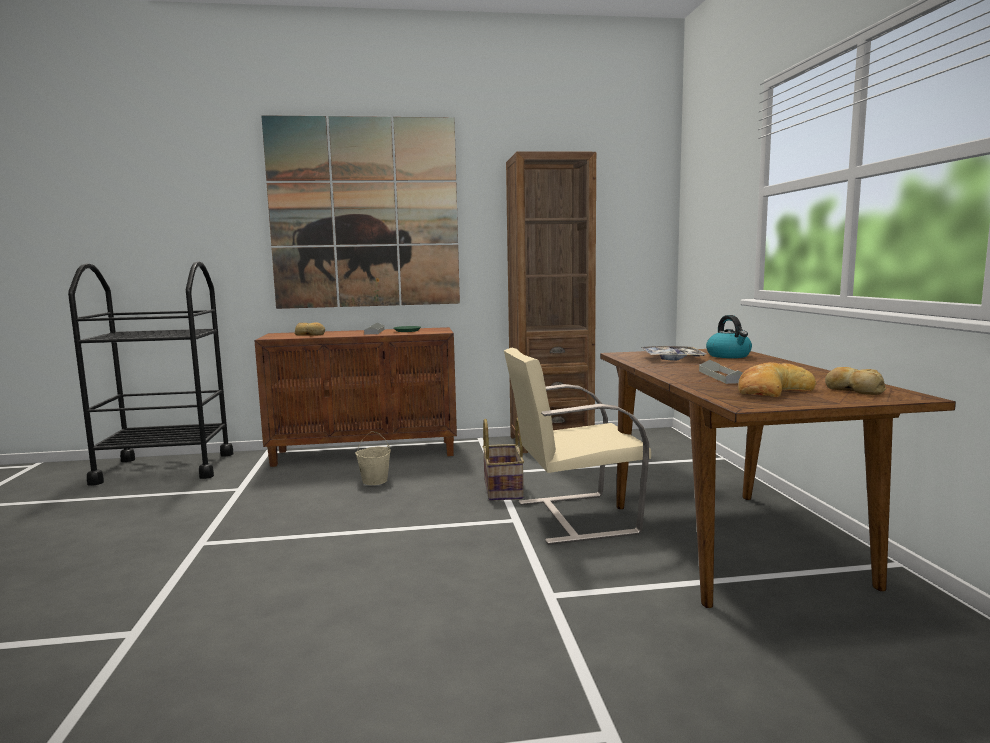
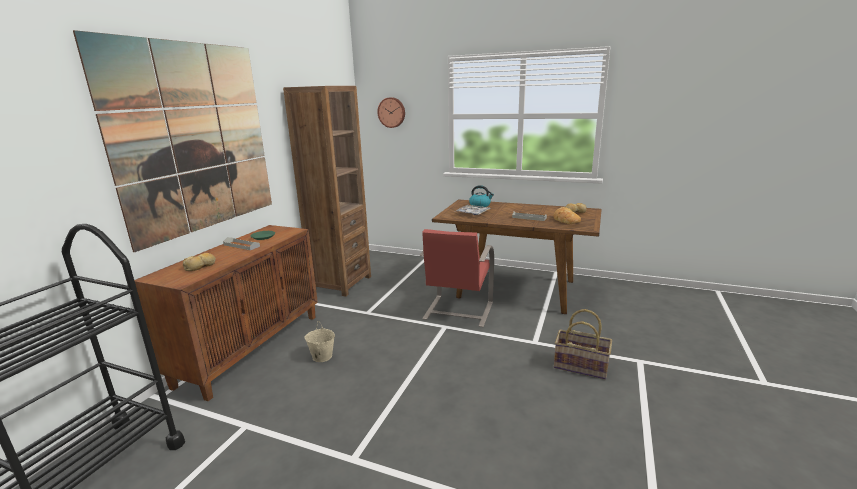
camera: 60 degrees left, 10 degrees up
basket [482,418,524,501] -> basket moved to [554,309,612,379]
beige chair [504,348,651,545] -> red chair [420,229,494,327]
none -> wall clock [378,97,405,128]

